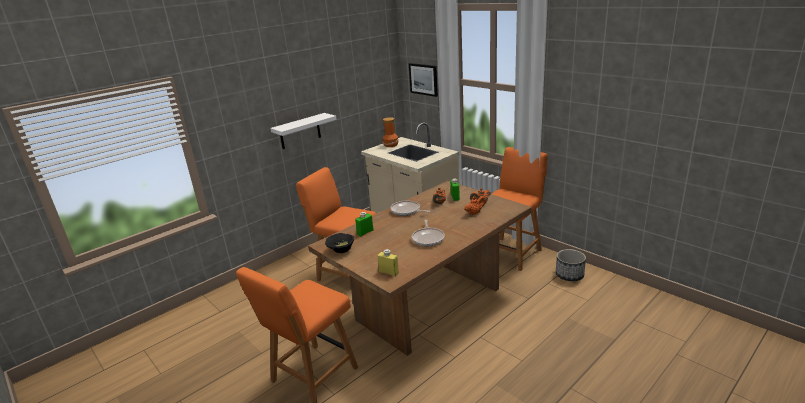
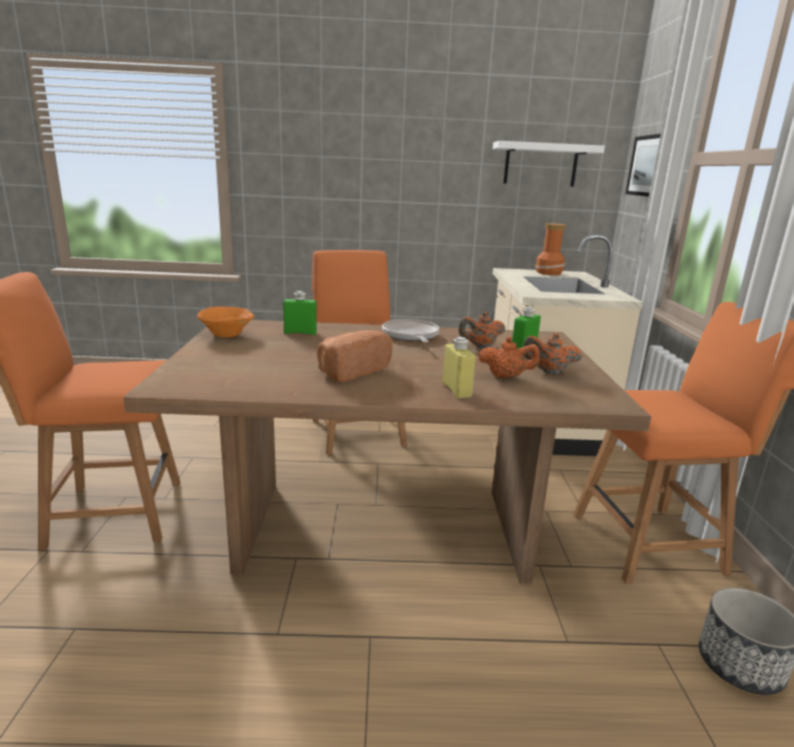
camera: 40 degrees right, 5 degrees down
white shelf [270,113,337,149] -> white shelf moved to [493,141,605,187]
black bowl [325,233,354,253] -> orange bowl [197,307,254,337]
yellow bottle [377,249,399,277] -> yellow bottle moved to [442,337,476,398]
frying pan [412,219,445,246] -> bread [317,330,392,382]

